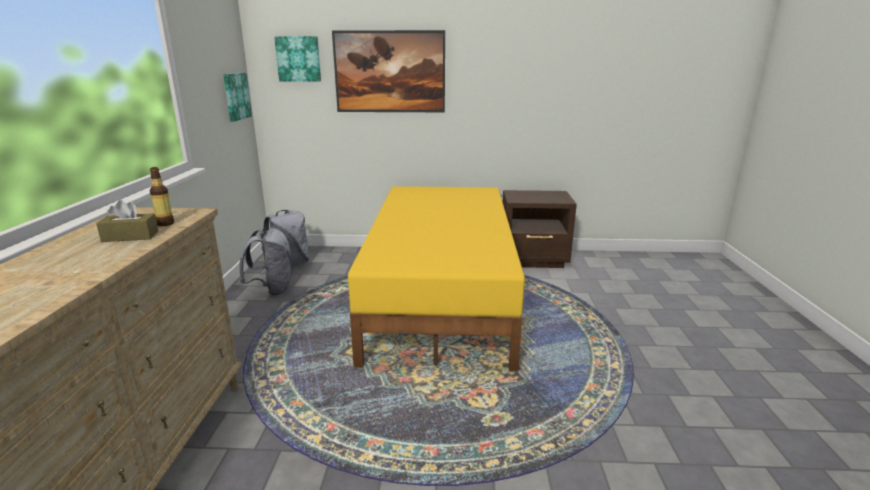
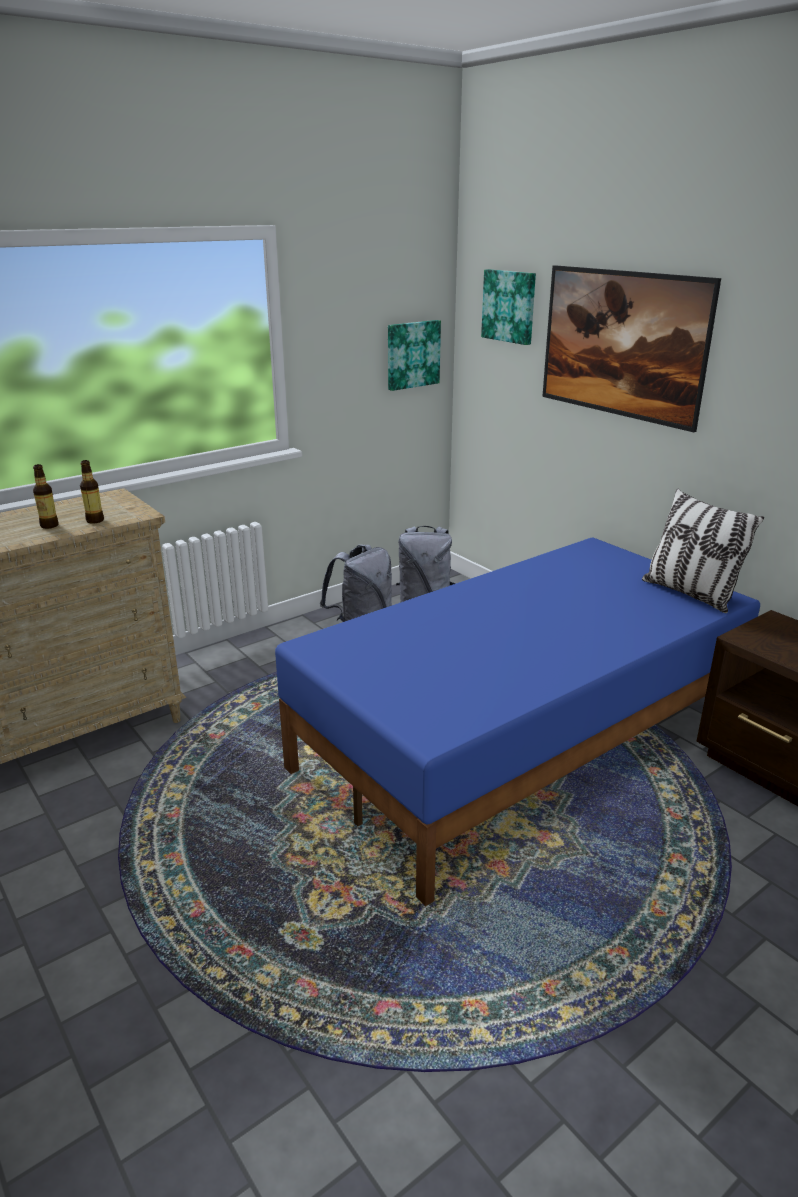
camera: 50 degrees right, 5 degrees up
brown tissue box [96,200,158,242] -> bottle [33,464,59,529]
yellow bed [348,186,525,372] -> blue bed [275,538,760,906]
none -> pillow [642,489,764,613]

